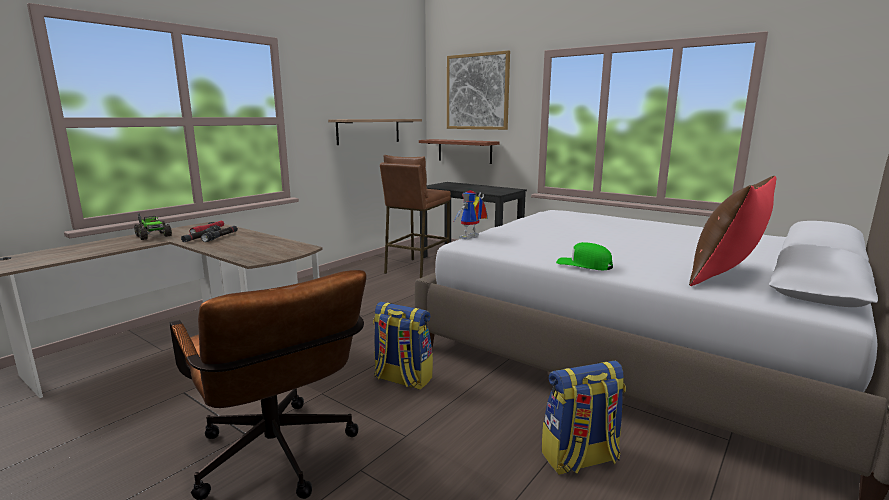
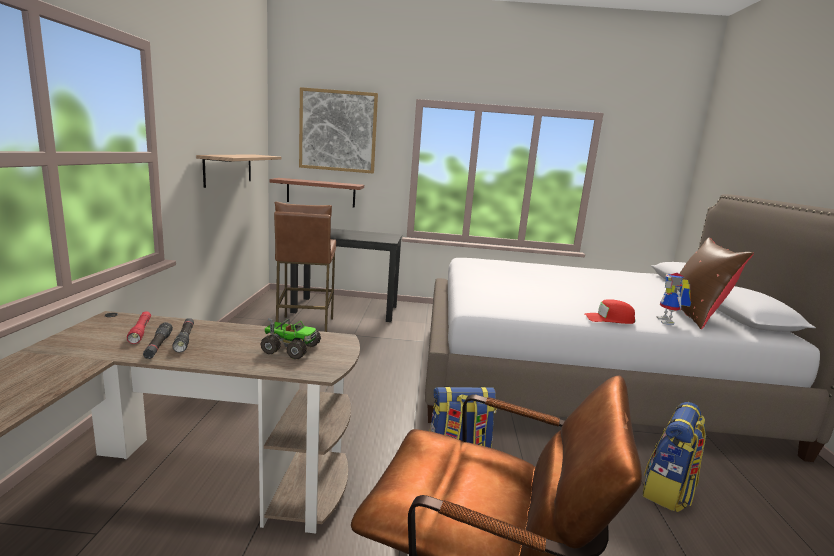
camera: 35 degrees left, 0 degrees up
toy truck [134,213,172,240] -> toy truck moved to [260,318,321,359]
toy robot [454,190,488,239] -> toy robot moved to [657,273,691,325]
green cap [556,242,613,270] -> red cap [585,299,635,324]

